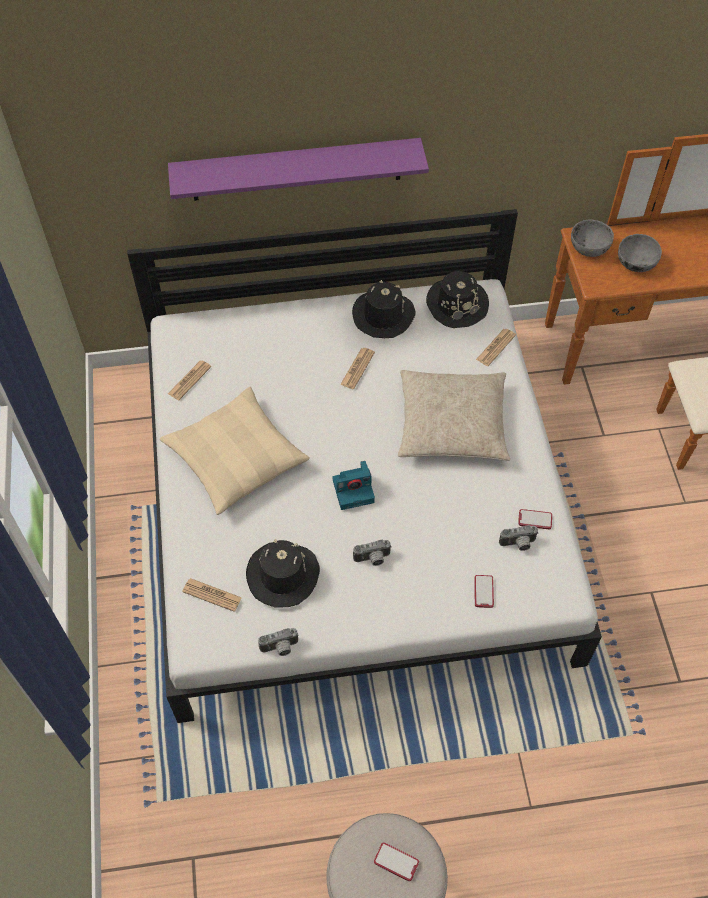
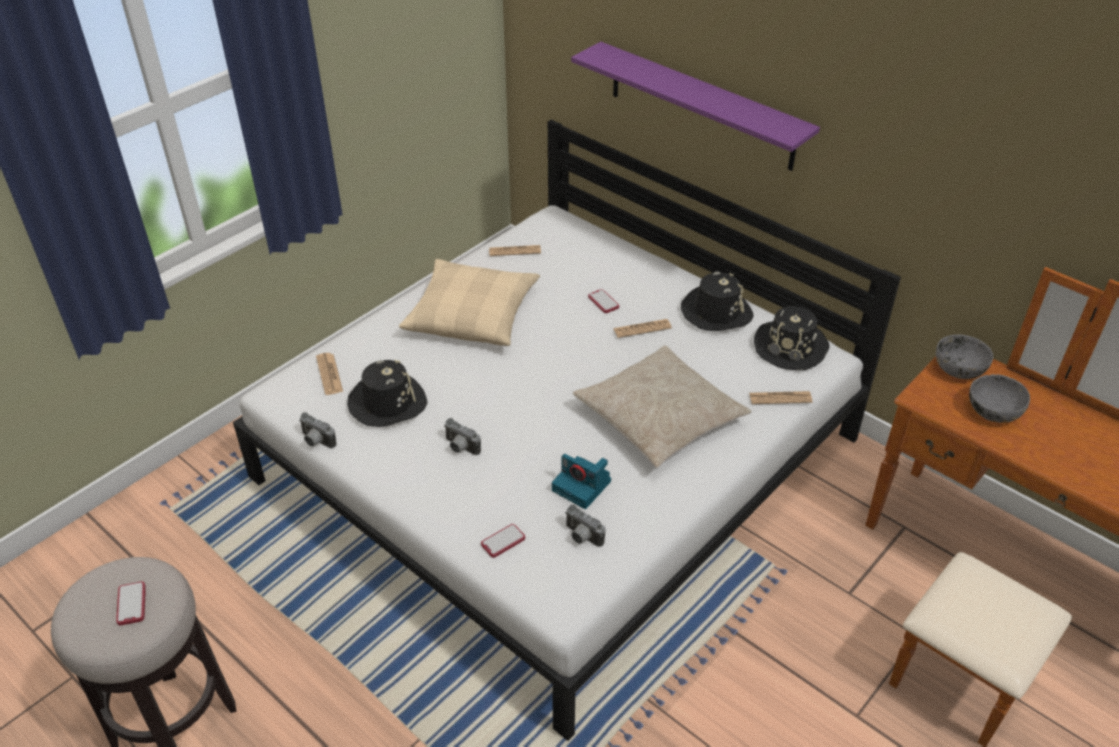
camera: 50 degrees right, 15 degrees down
camera [332,461,375,510] -> camera moved to [552,454,611,509]
phone [518,509,552,529] -> phone moved to [588,289,619,313]

